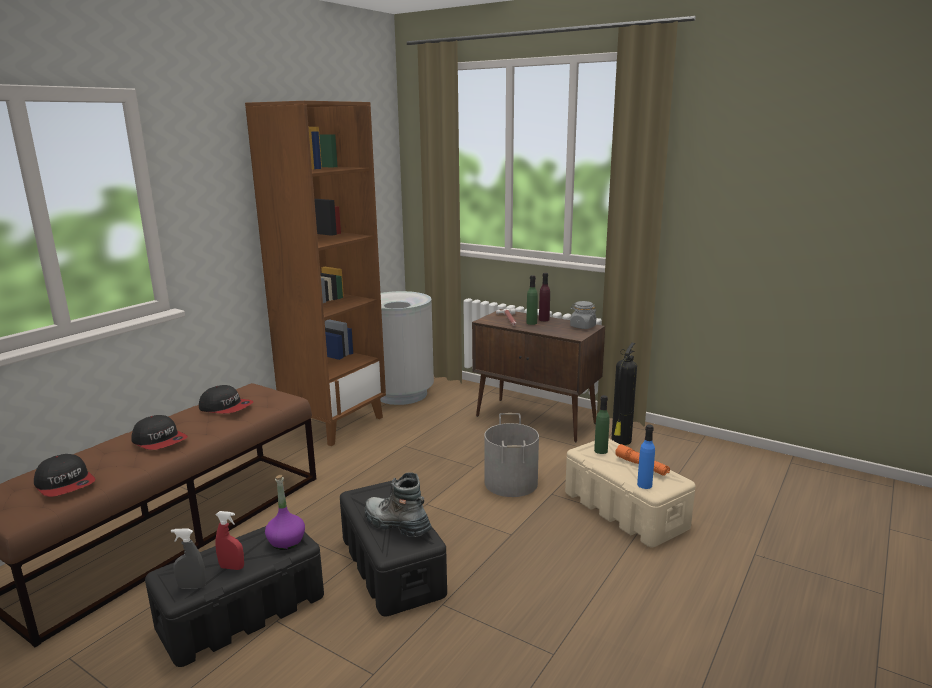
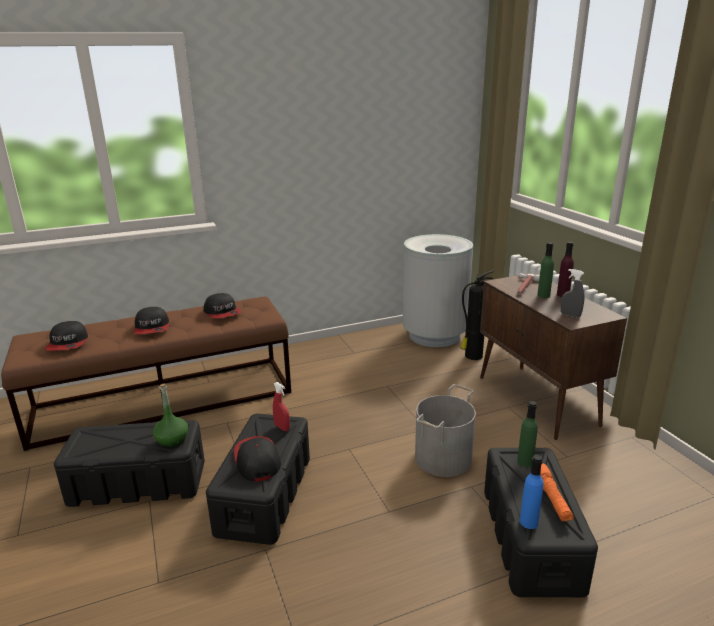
camera: 35 degrees right, 5 degrees up
grey spray bottle [171,529,206,589] -> grey spray bottle moved to [561,269,584,318]
red spray bottle [215,511,244,570] -> red spray bottle moved to [273,382,290,431]
brown bookcase [245,101,386,446] -> none
purple bottle [265,475,305,550] -> green bottle [153,384,188,448]
boot [365,472,432,537] -> cap [234,436,281,482]
beige storage box [565,438,695,547] -> black storage box [484,448,598,597]
grey jar [570,301,597,329] -> none
fire extinguisher [611,343,637,445] -> fire extinguisher moved to [460,271,494,360]

